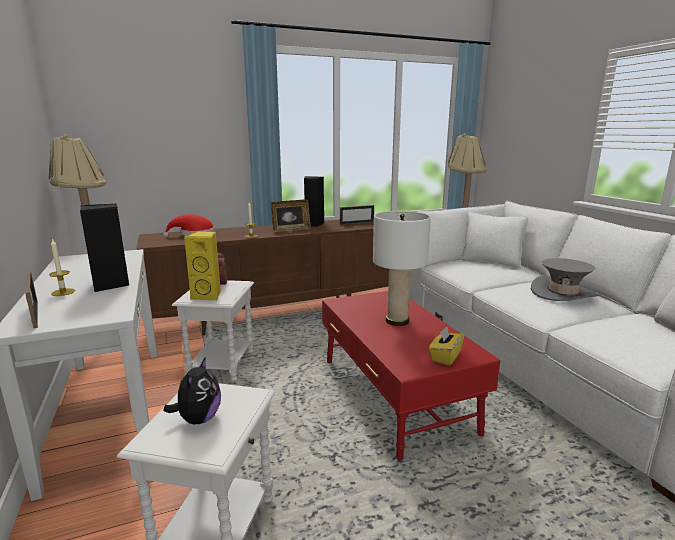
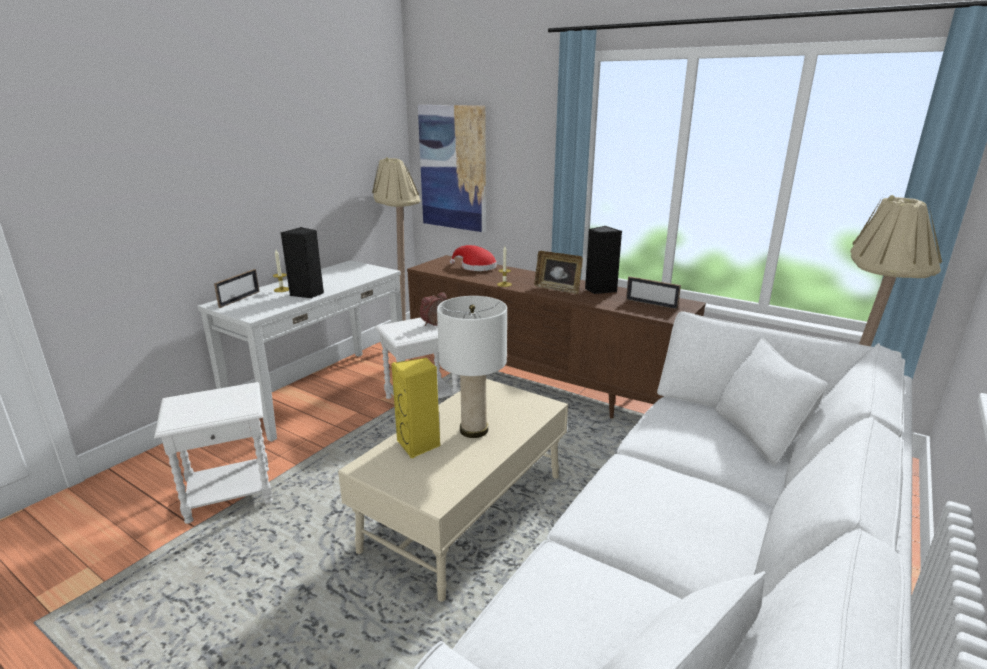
camera: 55 degrees right, 5 degrees up
plush toy [163,357,221,424] -> none
yellow speaker [184,231,221,300] -> yellow speaker moved to [391,358,441,458]
red coffee table [322,291,501,461] -> beige coffee table [338,379,568,602]
yellow tissue box [429,326,464,366] -> none
grey hat [531,258,599,301] -> none
none -> picture [418,105,486,232]

